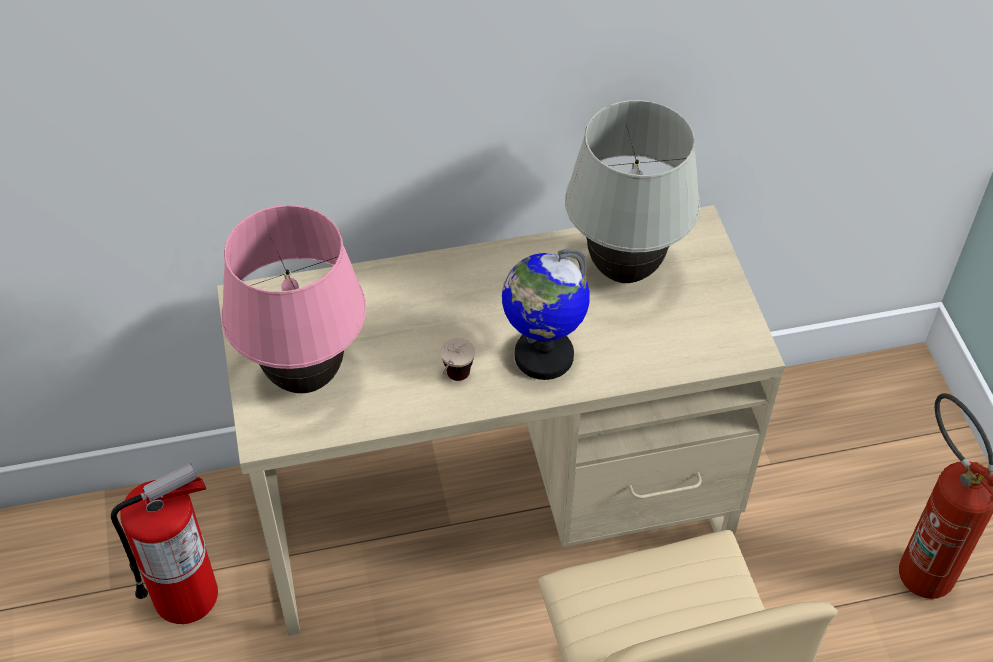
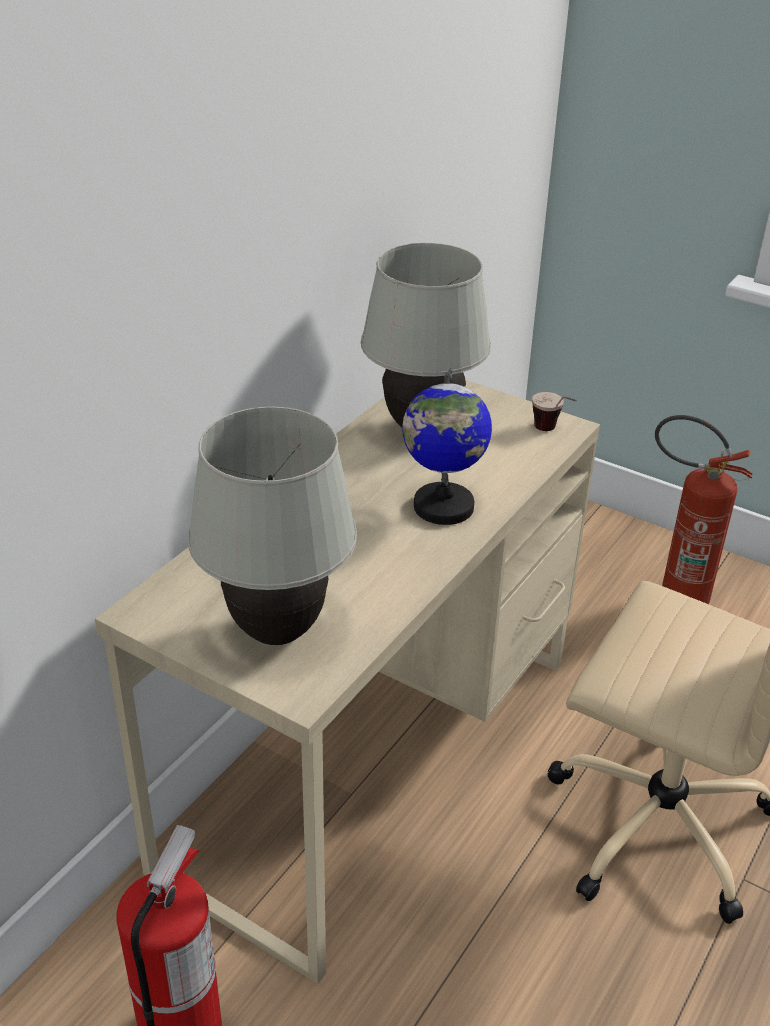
camera: 45 degrees left, 15 degrees down
pink table lamp [221,205,366,393] -> white table lamp [188,407,357,645]
cup [440,338,475,381] -> cup moved to [532,392,577,431]

